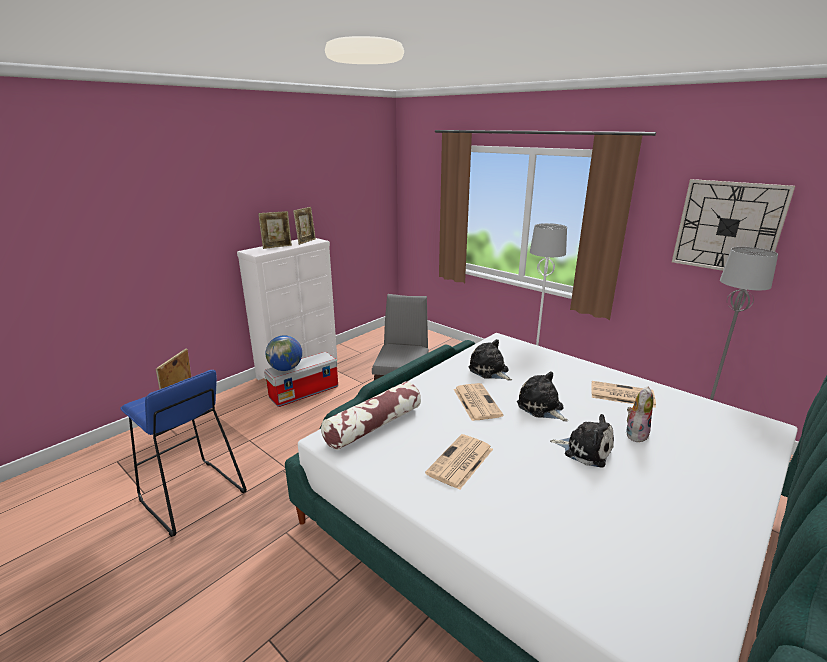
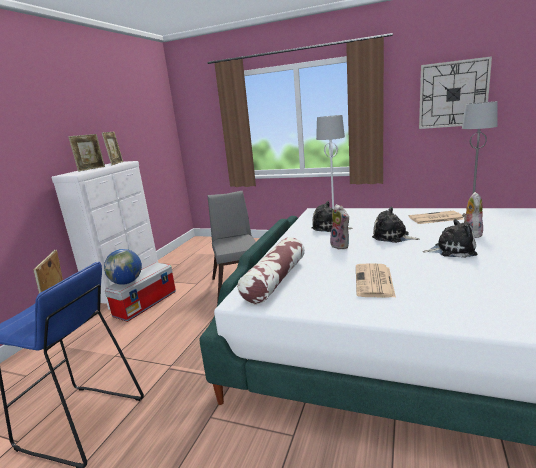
camera: 20 degrees left, 5 degrees down
newspaper [454,383,503,421] -> plush toy [330,204,349,249]

